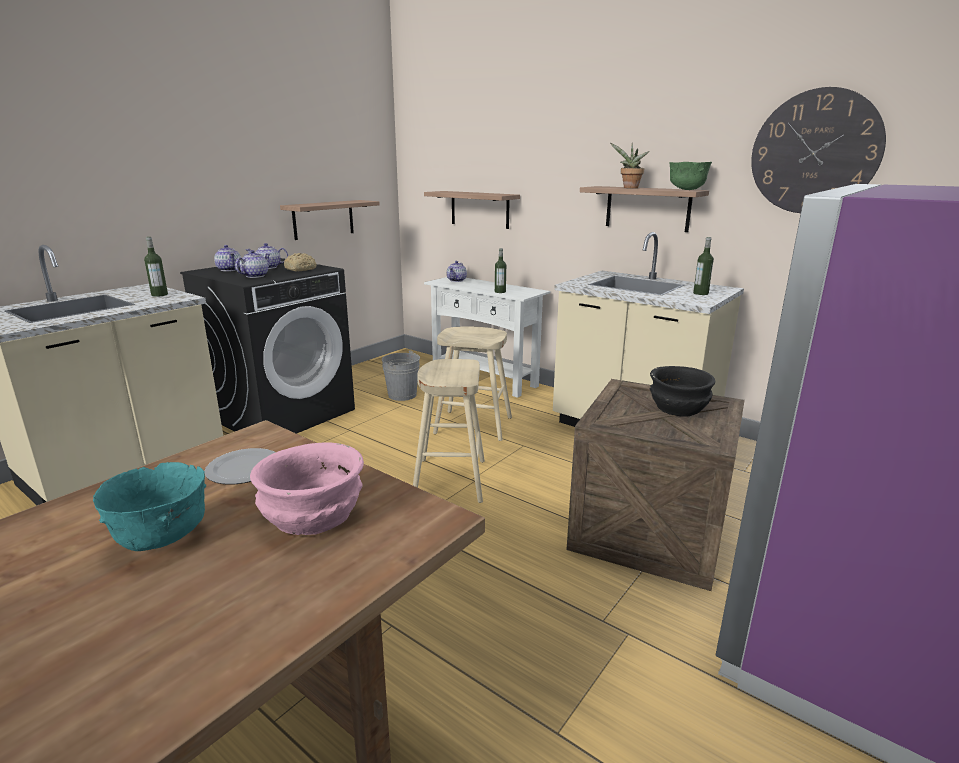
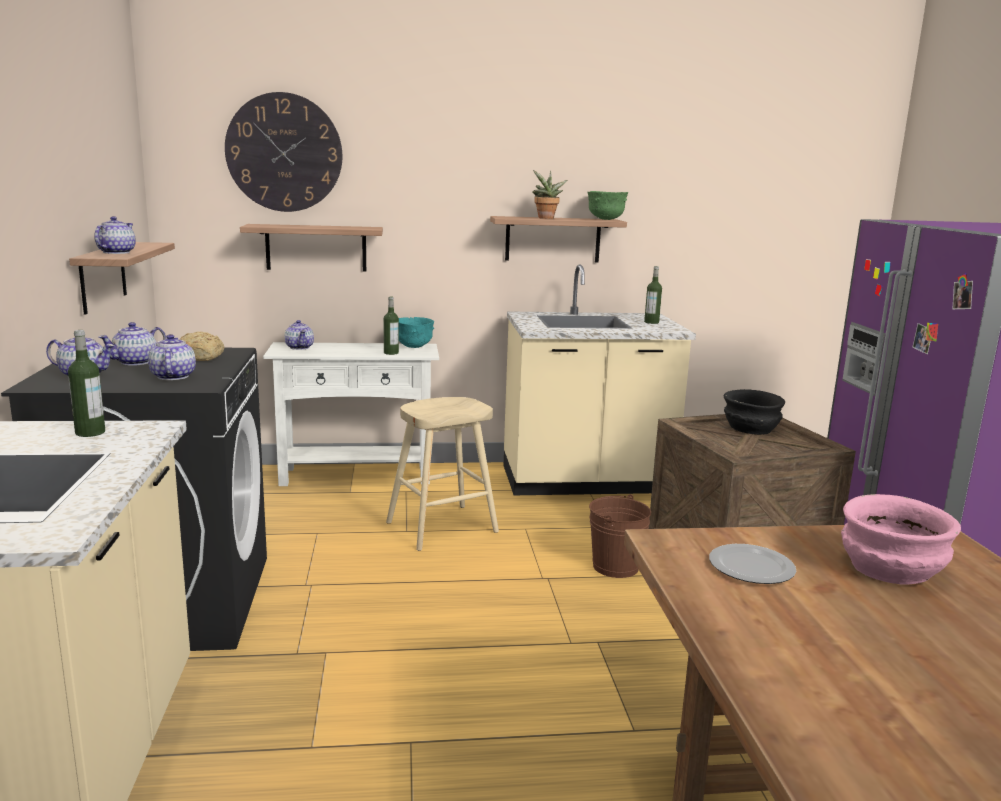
camera: 45 degrees left, 5 degrees down
turquoise bowl [93,462,206,551] -> turquoise bowl moved to [399,317,434,348]
grey bucket [382,350,420,401] -> none
beige stool [413,359,485,503] -> none
wall clock [751,87,886,213] -> wall clock moved to [225,92,342,212]
none -> teapot [94,216,136,254]
none -> brown bucket [589,494,651,578]

